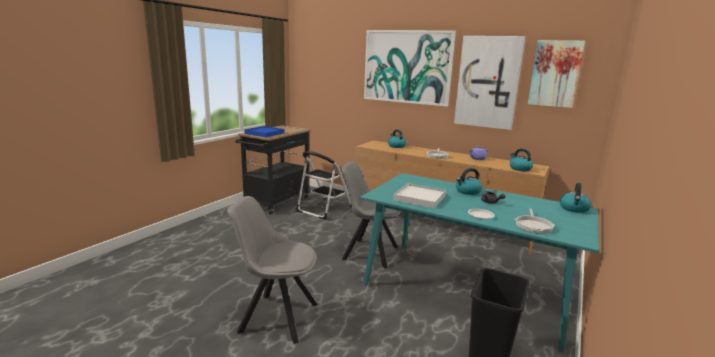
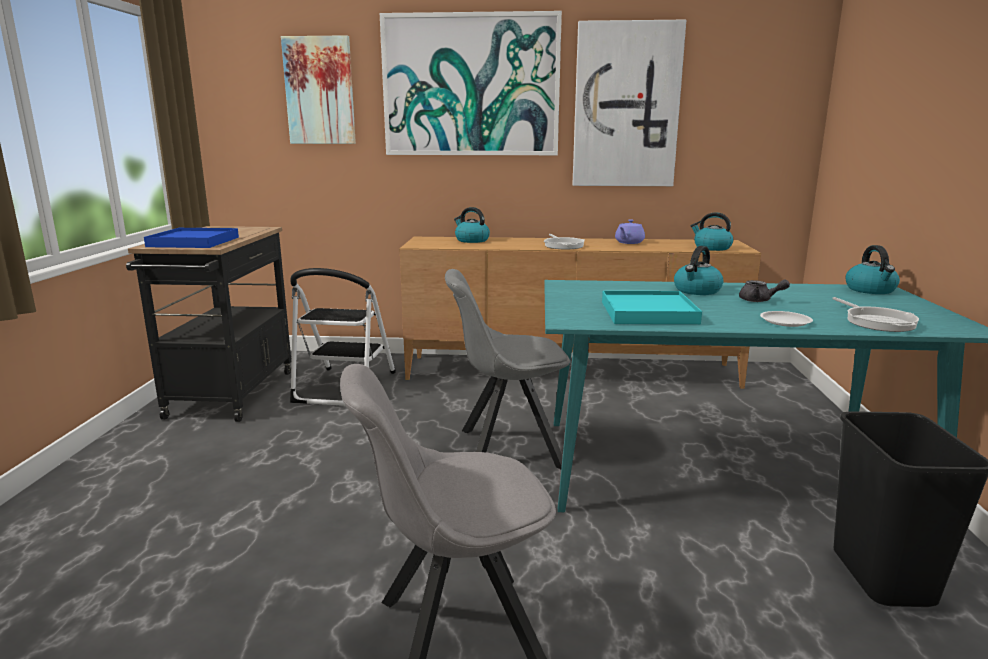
camera: 25 degrees left, 0 degrees up
white tray [393,183,446,208] -> turquoise tray [602,291,702,324]
picture [528,40,585,108] -> picture moved to [281,35,356,144]

